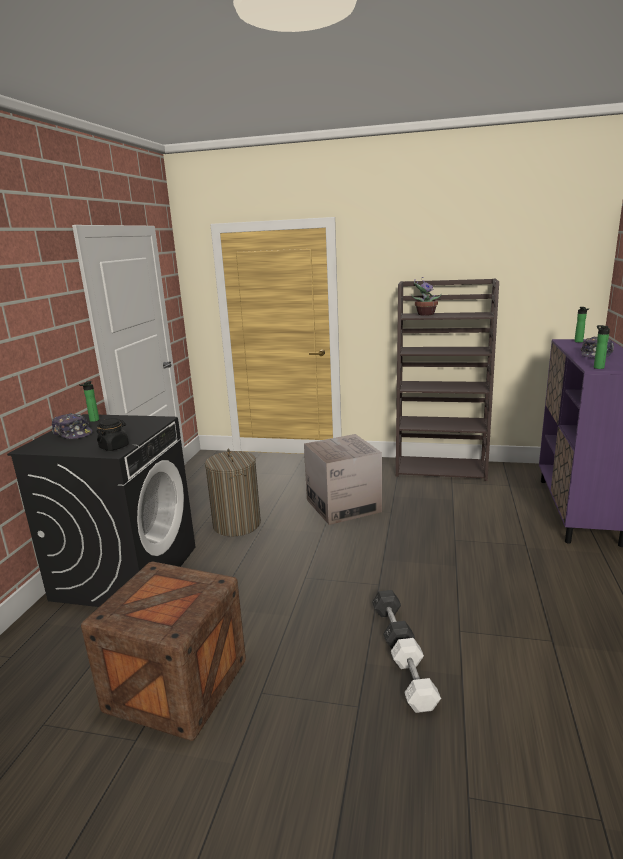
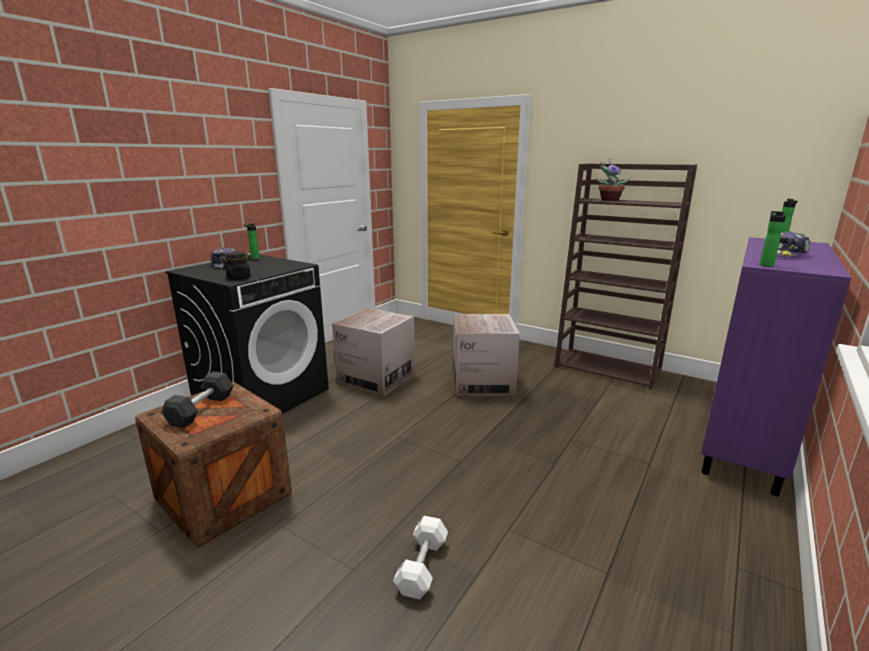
camera: 20 degrees right, 0 degrees up
laundry basket [205,449,261,537] -> cardboard box [332,308,415,396]
grey dumbbell [372,590,415,649] -> grey dumbbell moved to [161,372,234,428]

